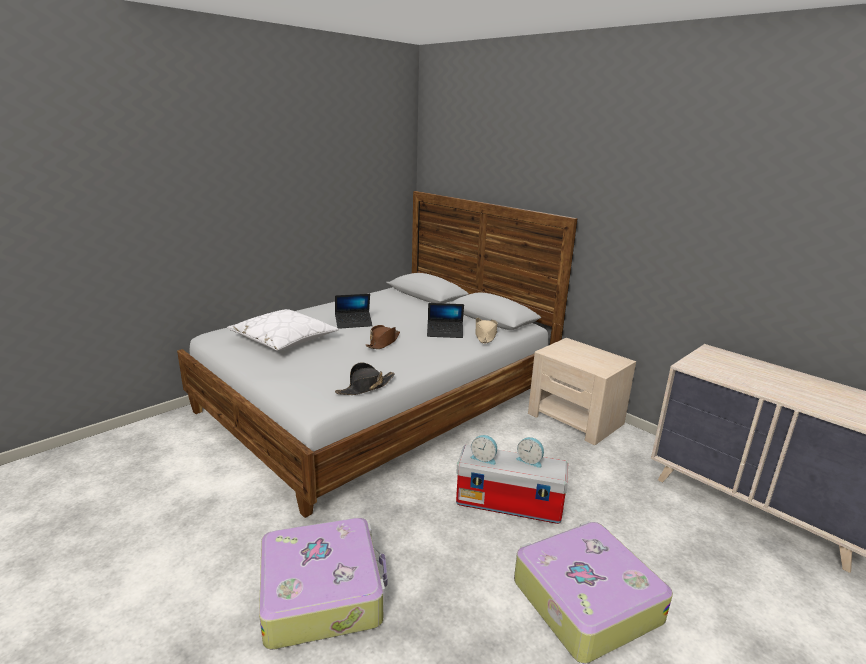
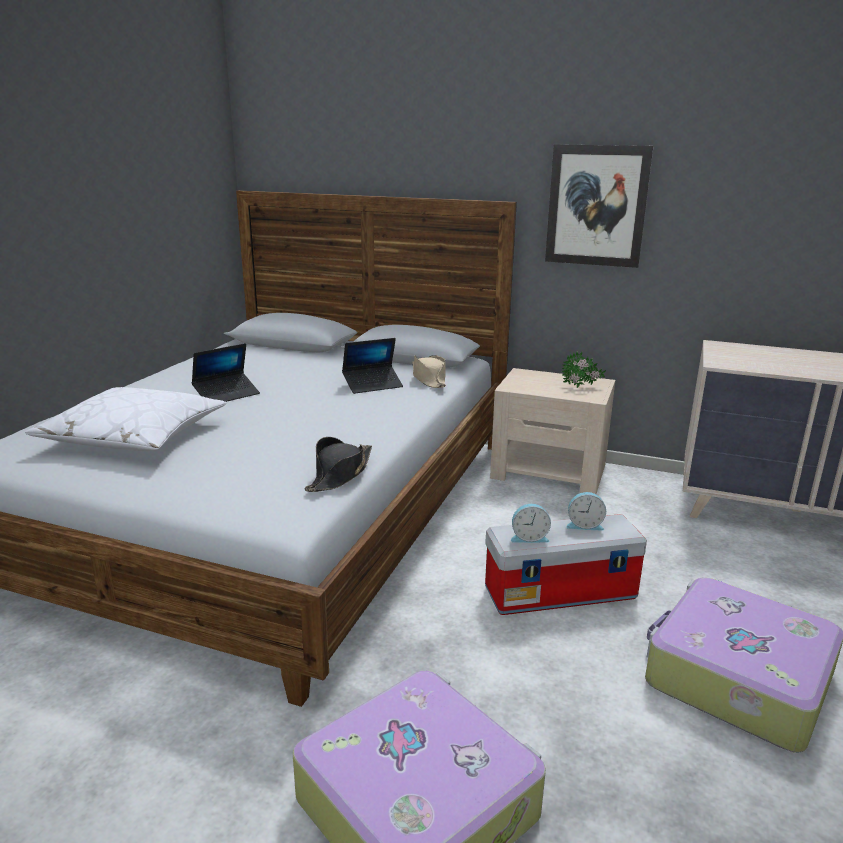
camera: 25 degrees left, 0 degrees up
brown hat [366,325,400,349] -> none
none -> picture [545,144,654,268]
none -> potted plant [562,351,606,388]

